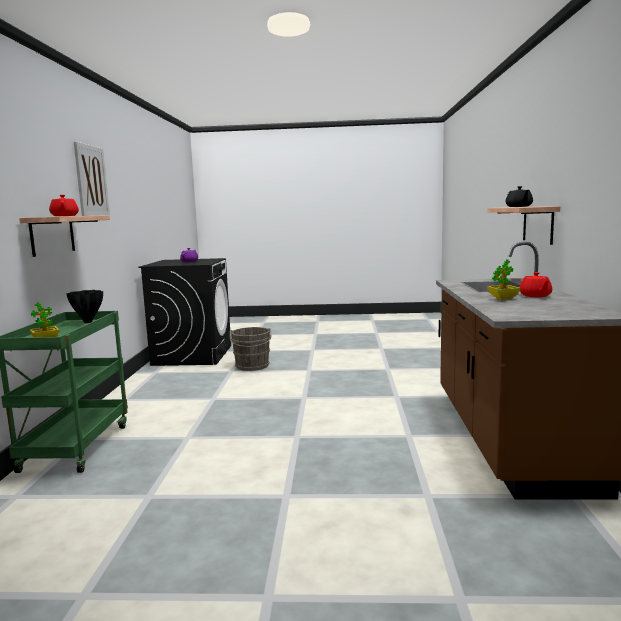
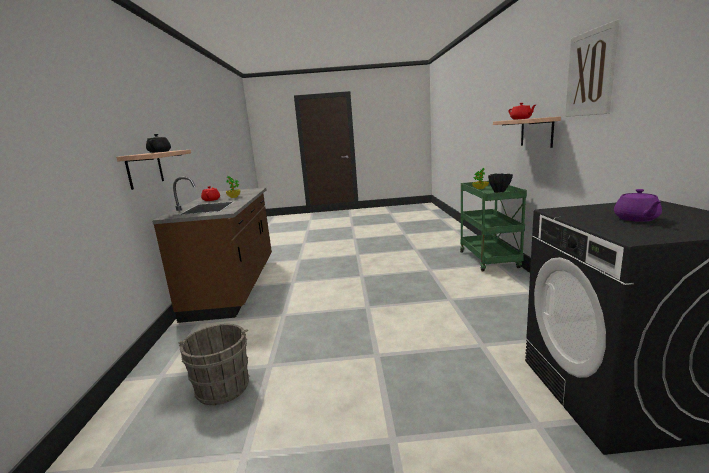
camera: 175 degrees right, 5 degrees up
grey bucket [230,327,271,371] -> grey bucket moved to [179,324,250,405]

